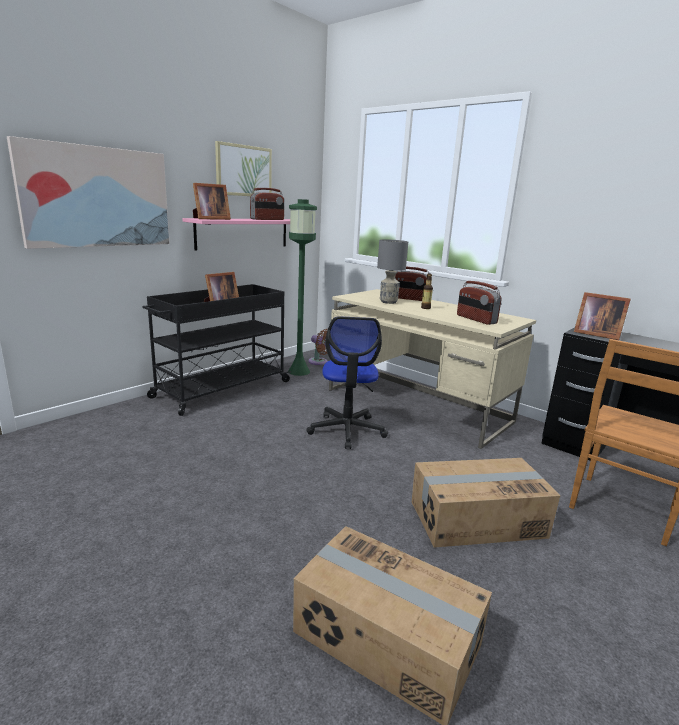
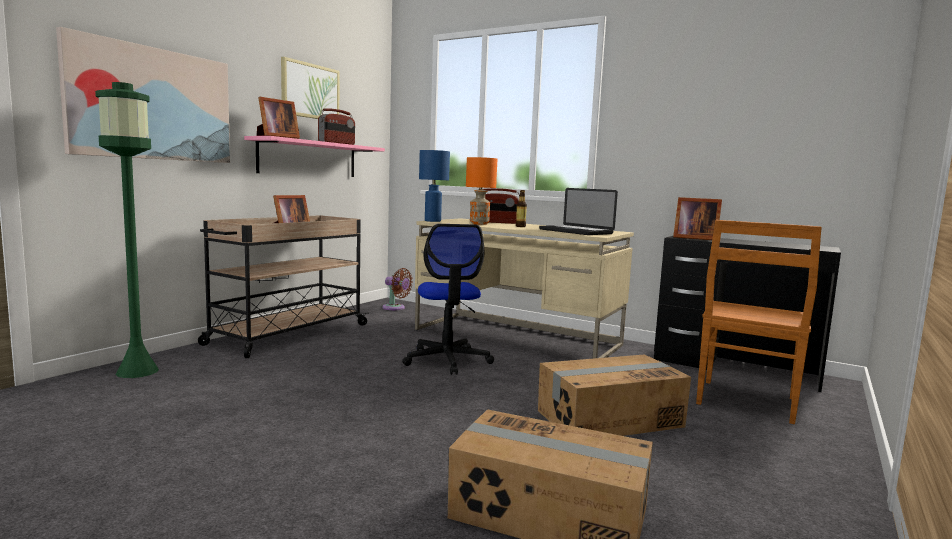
camera: 10 degrees left, 10 degrees down
black cart [142,284,291,416] -> beige cart [198,215,369,358]
green floor lamp [289,199,317,376] -> green floor lamp moved to [95,82,159,378]
grey table lamp [377,239,408,304] -> orange table lamp [466,157,497,225]
radio [457,281,502,325] -> laptop [539,188,618,235]
none -> blue table lamp [419,150,450,222]

